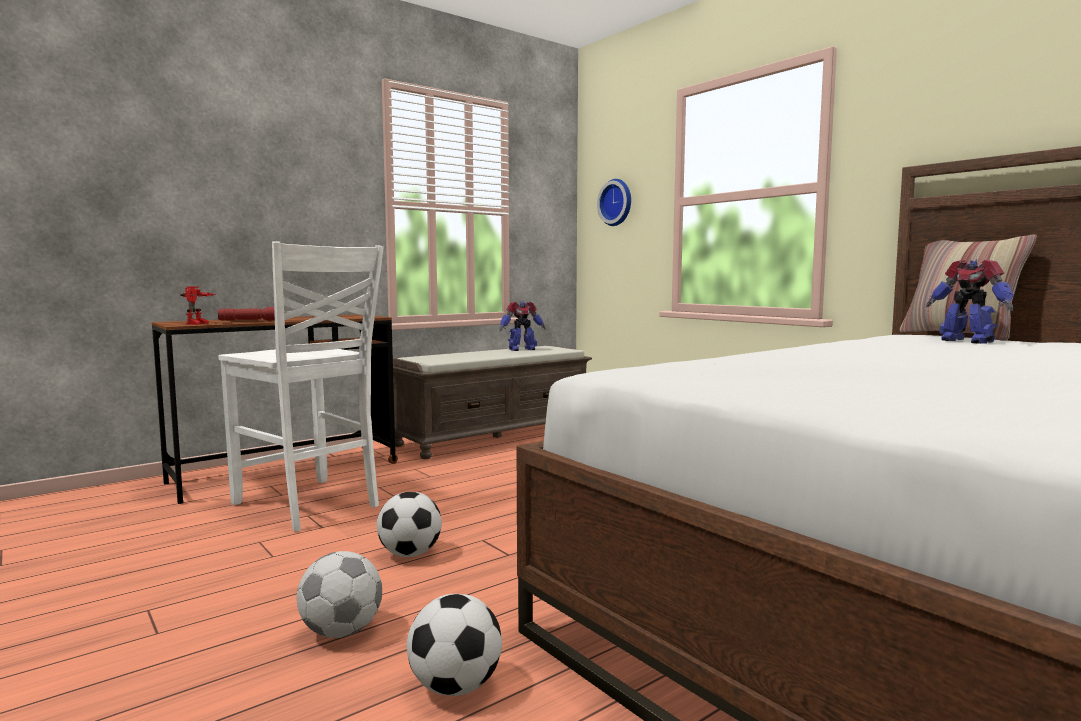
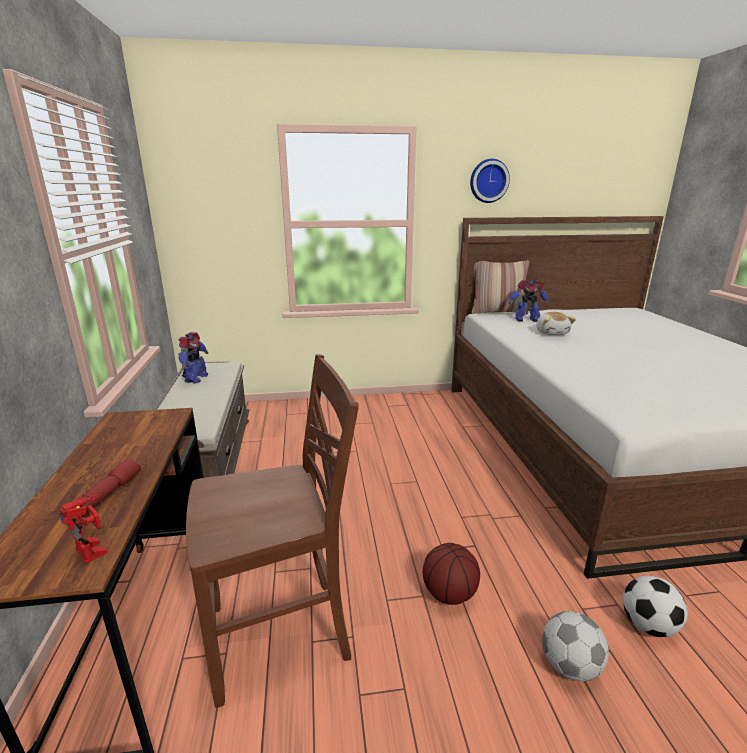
camera: 60 degrees left, 15 degrees up
white chair [218,241,384,531] -> brown chair [186,354,359,708]
football [377,492,442,557] -> basketball [423,543,480,605]
wall clock [597,179,631,226] -> wall clock moved to [470,159,510,203]
none -> plush toy [536,312,576,335]

